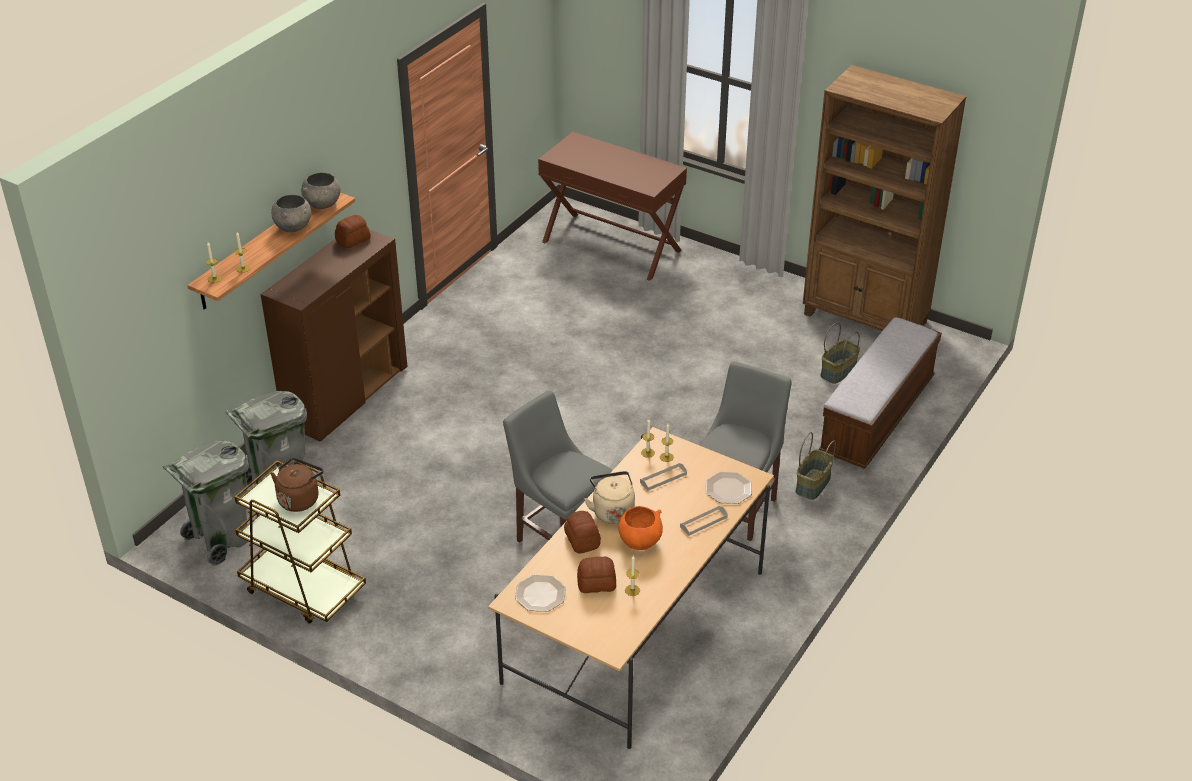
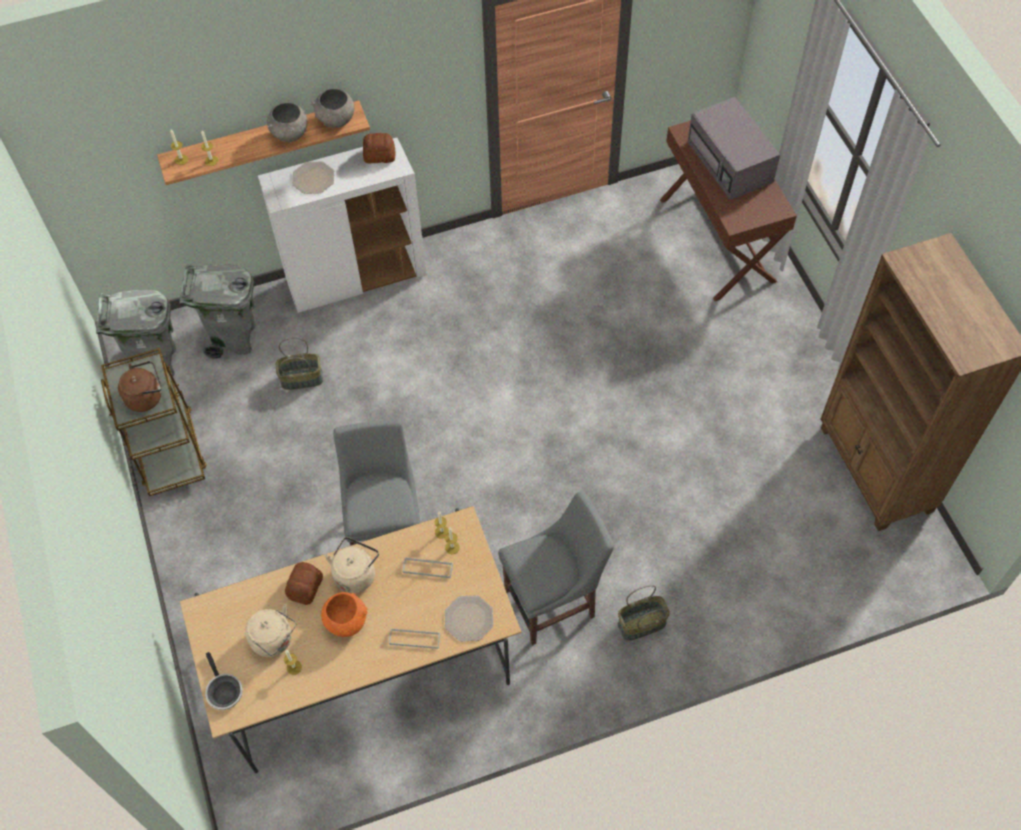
camera: 40 degrees right, 20 degrees up
brown cabinet [261,230,407,442] -> white cabinet [258,138,427,313]
plate [515,574,566,612] -> plate moved to [292,161,334,194]
bread [577,557,616,593] -> beige kettle [245,604,296,657]
bench [819,317,941,469] -> none
basket [820,322,860,384] -> basket moved to [276,337,323,390]
none -> frying pan [205,652,243,710]
none -> grey microwave [688,97,780,200]

